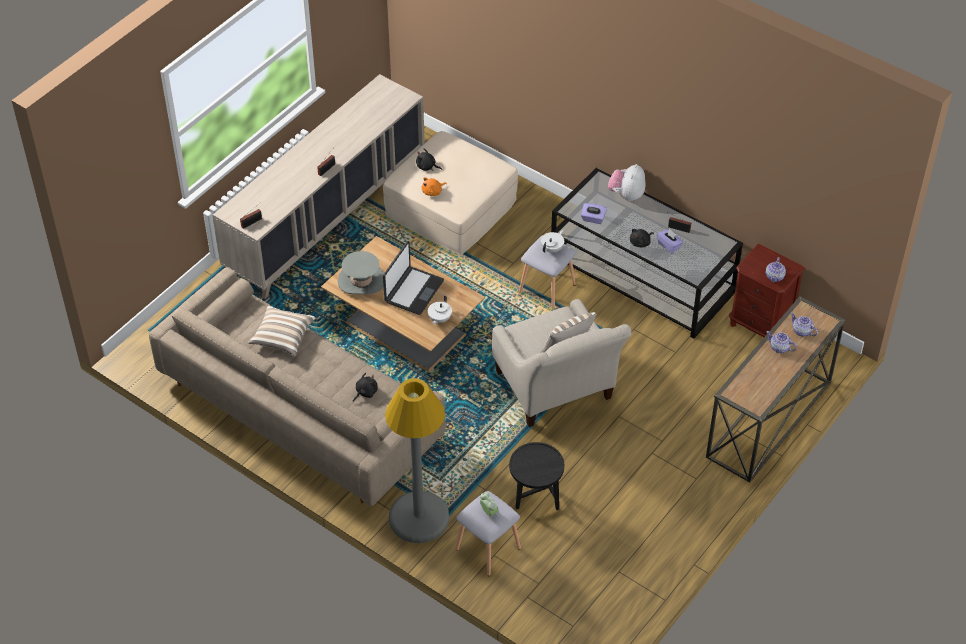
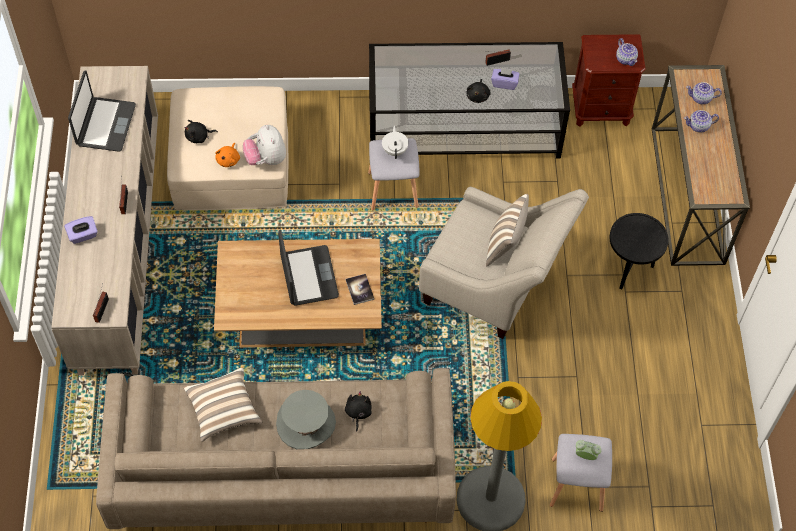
camera: 40 degrees left, 10 degrees up
grey hat [338,251,384,295] -> grey hat moved to [276,390,336,449]
white teapot [428,296,452,324] -> book [345,274,374,305]
black side table [509,442,564,510] -> black side table moved to [609,213,668,289]
purple tissue box [581,203,607,224] -> purple tissue box moved to [64,216,98,244]
plush toy [608,164,645,201] -> plush toy moved to [243,125,286,165]
none -> laptop [68,70,136,152]

